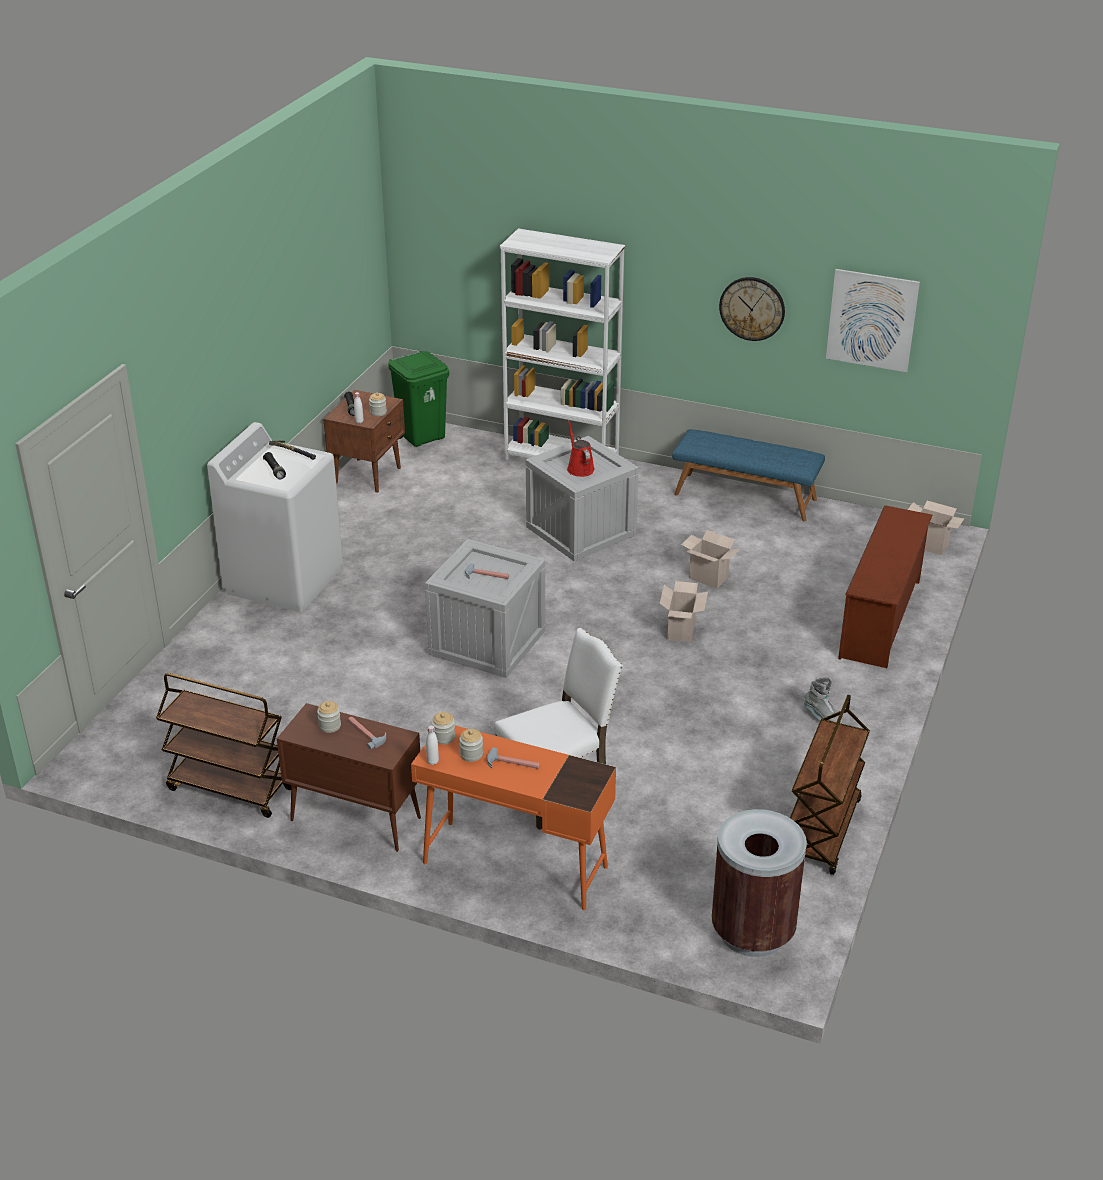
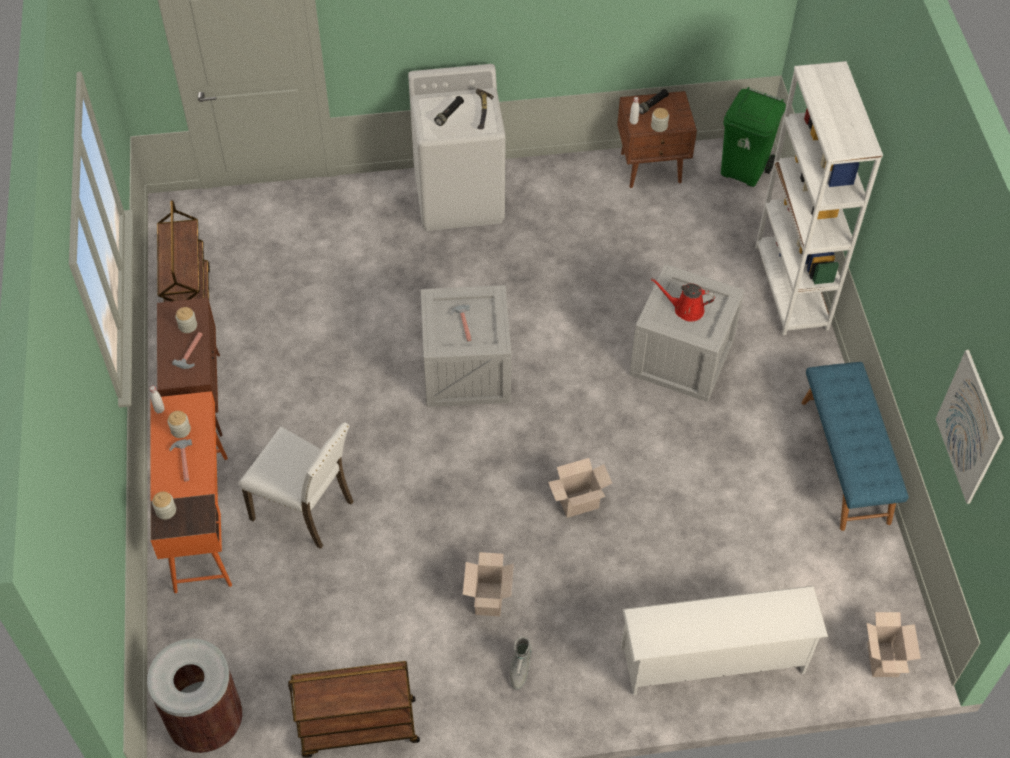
camera: 60 degrees right, 20 degrees up
jar [432,712,455,744] -> jar moved to [152,492,176,520]
red watering can [567,420,595,477] -> red watering can turned 120 degrees counterclockwise [651,279,715,322]
cardboard box [681,530,740,588] -> cardboard box moved to [463,552,514,616]
wall clock [719,277,785,341] -> none
brown shoe rack [838,505,932,668] -> white shoe rack [621,586,828,696]

